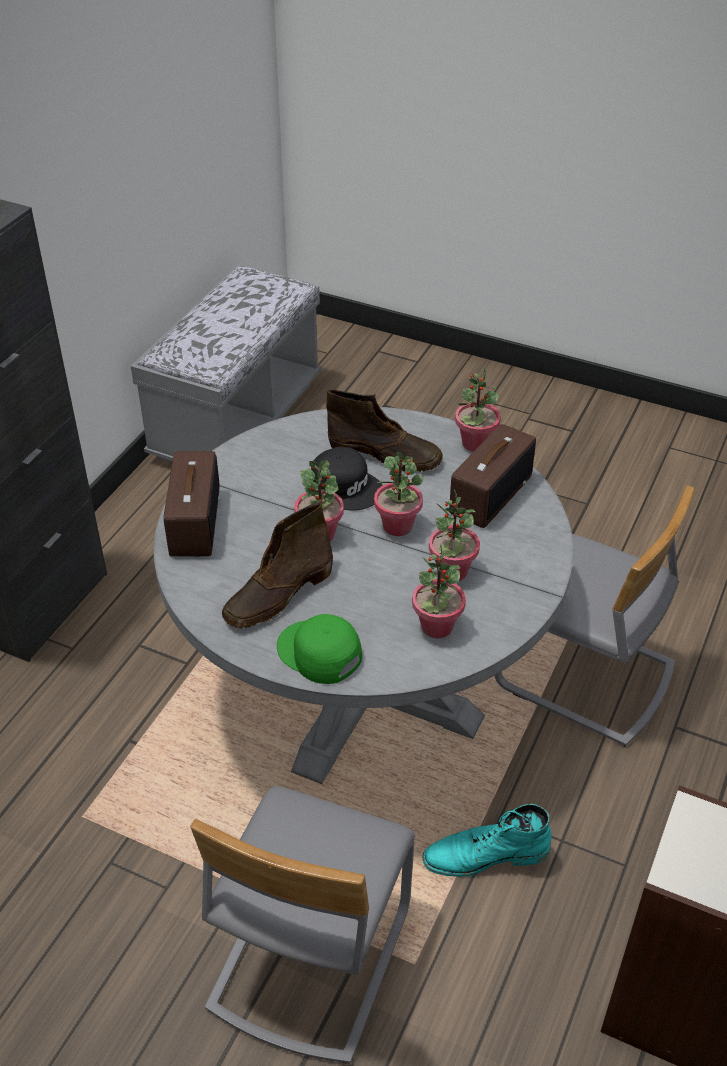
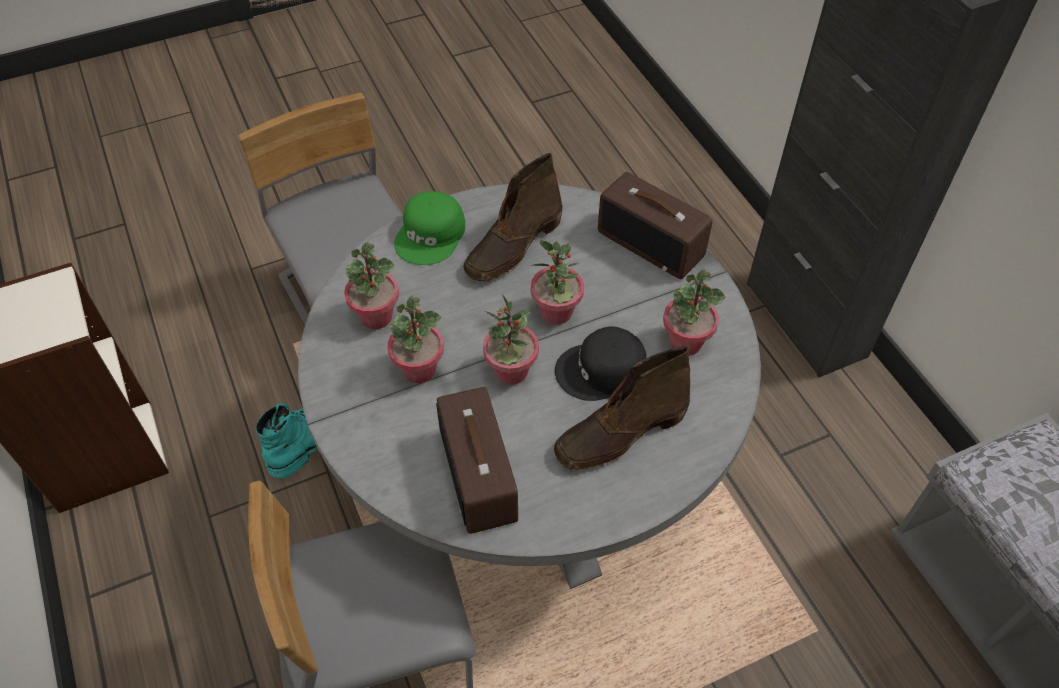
camera: 130 degrees right, 10 degrees up
brown boot [222,502,333,629] -> brown boot turned 135 degrees counterclockwise [463,153,563,282]
green cap [277,614,362,684] -> green cap turned 120 degrees clockwise [394,191,465,265]
potted plant [455,366,501,452] -> potted plant moved to [663,269,726,356]

